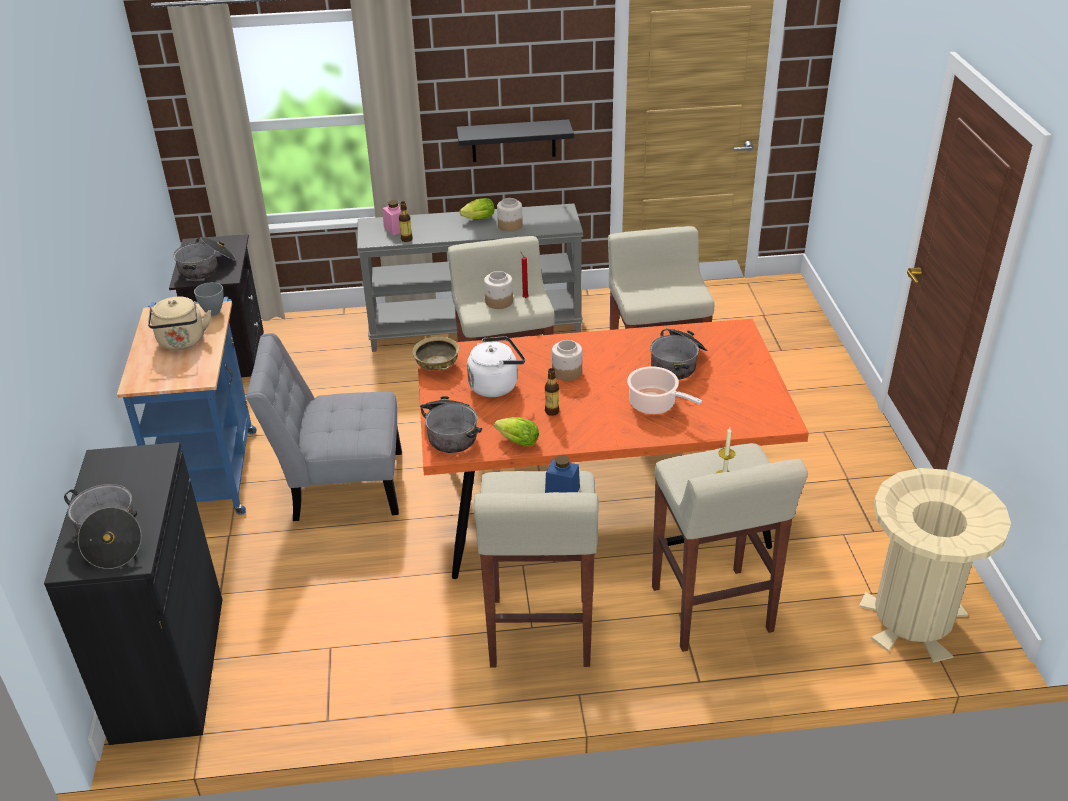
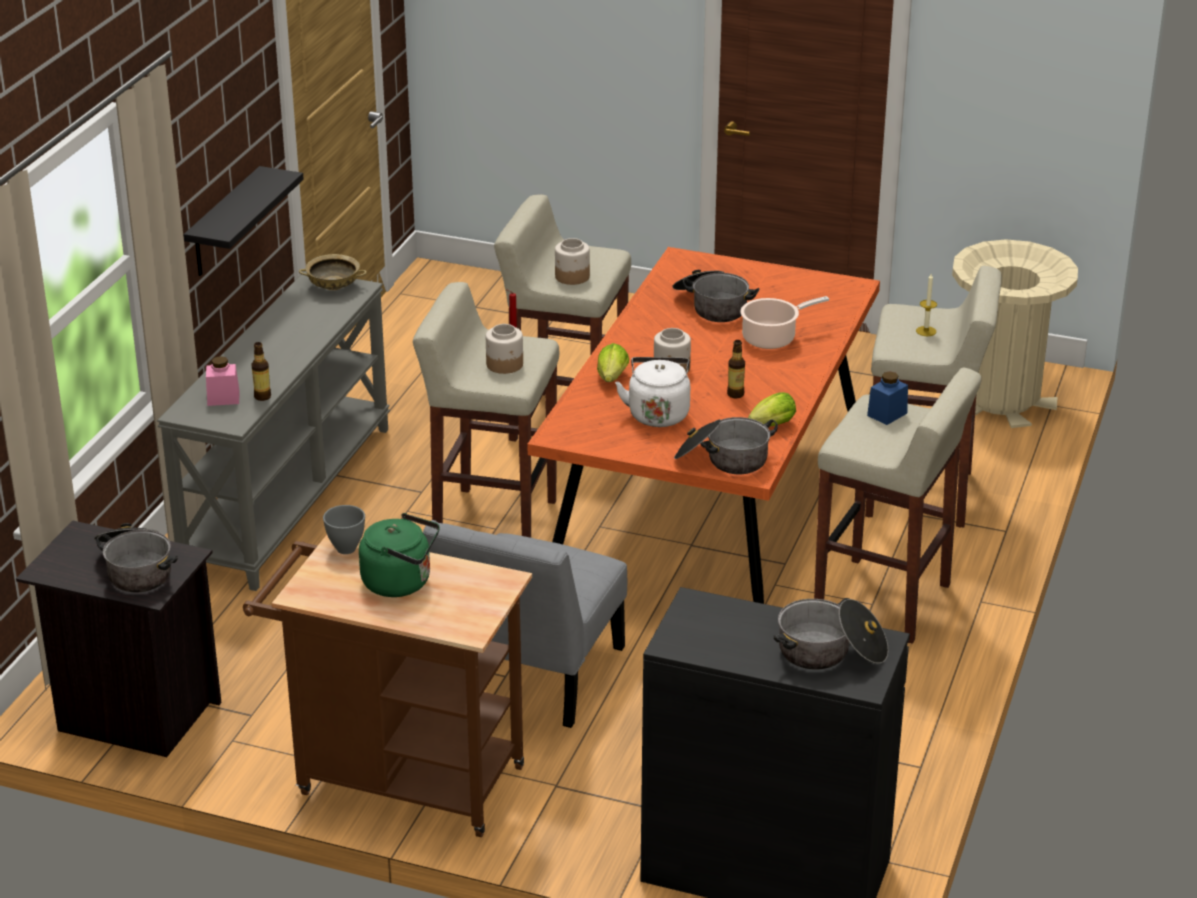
camera: 65 degrees left, 5 degrees down
blue cart [117,297,256,515] -> brown cart [243,535,532,837]
beige kettle [148,296,211,350] -> green kettle [359,513,440,597]
beige bowl [412,336,459,370] -> beige bowl moved to [299,254,367,290]
lettuce [460,198,494,219] -> lettuce moved to [597,343,629,382]
jar [497,198,523,232] -> jar moved to [555,238,590,285]

